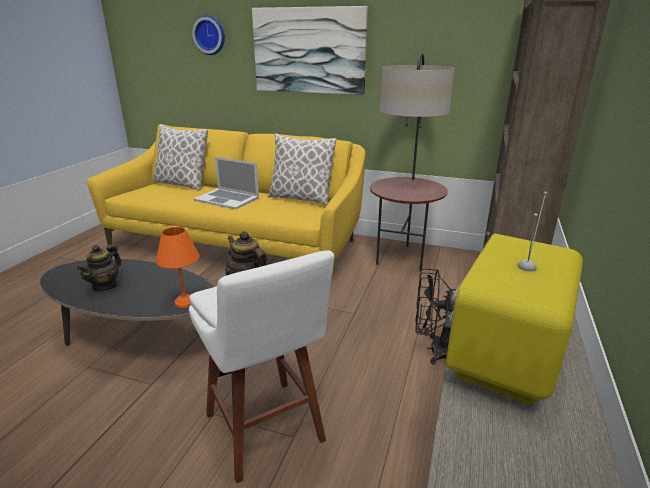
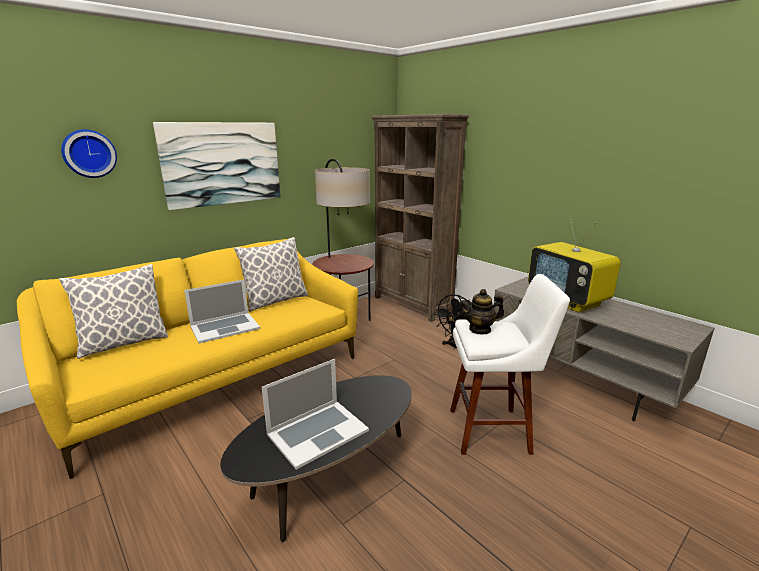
camera: 60 degrees left, 5 degrees down
teapot [77,245,121,292] -> laptop [262,359,369,470]
orange table lamp [156,227,200,308] -> none

